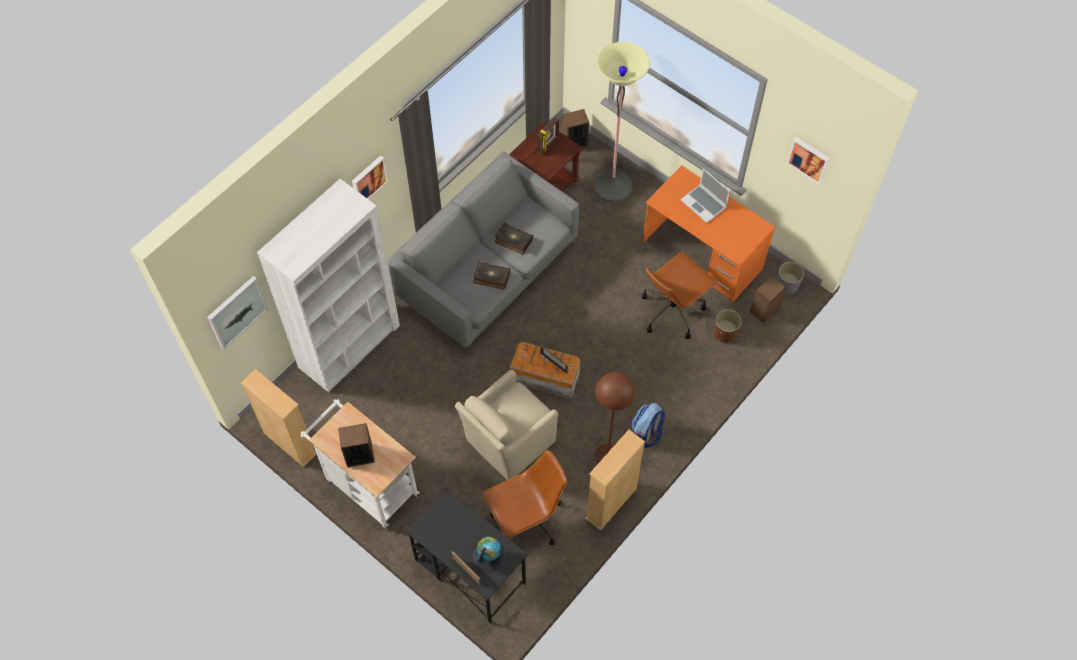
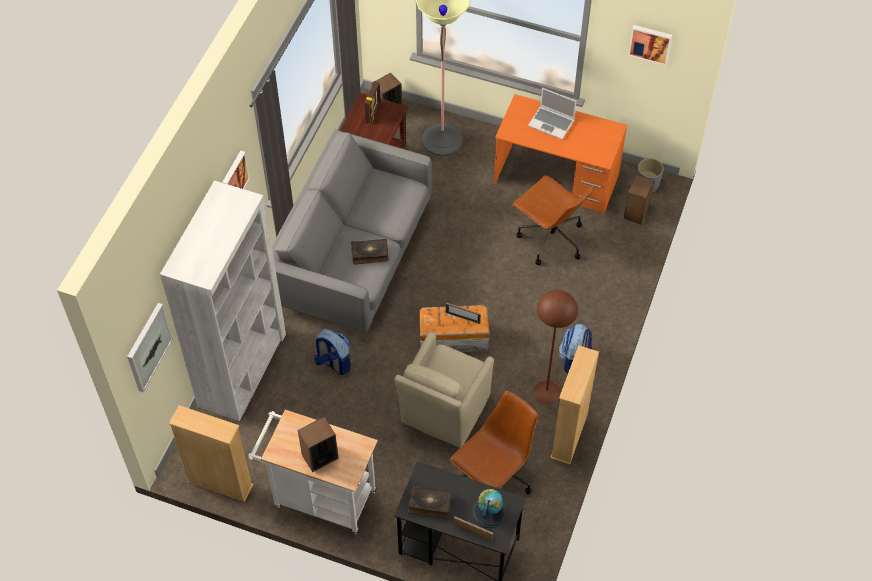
camera: 20 degrees left, 5 degrees down
book [495,222,533,255] -> book moved to [408,486,452,518]
brown office chair [642,251,718,339] -> brown office chair turned 75 degrees counterclockwise [512,175,595,265]
brown planter [714,309,741,343] -> none
none -> backpack [314,329,351,375]

